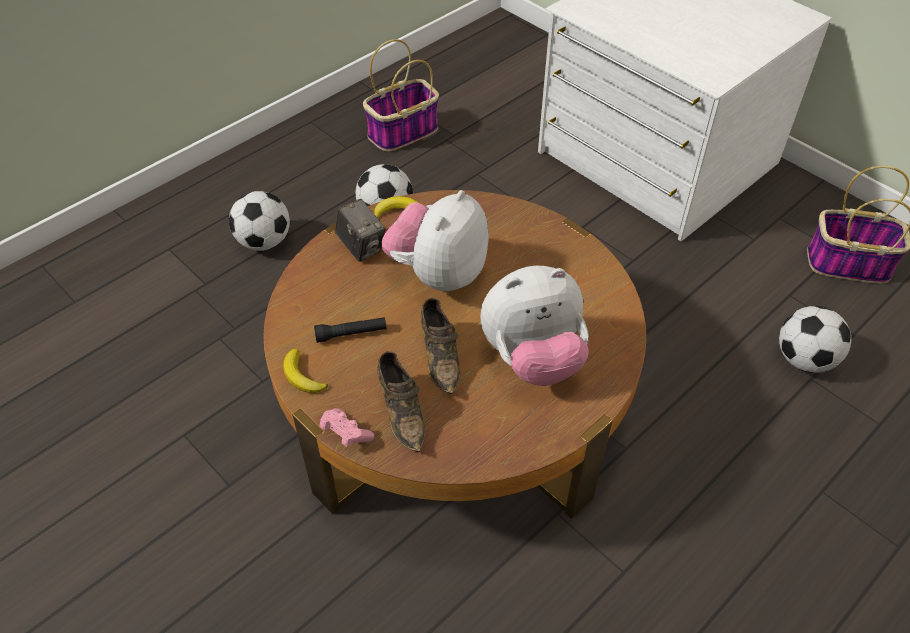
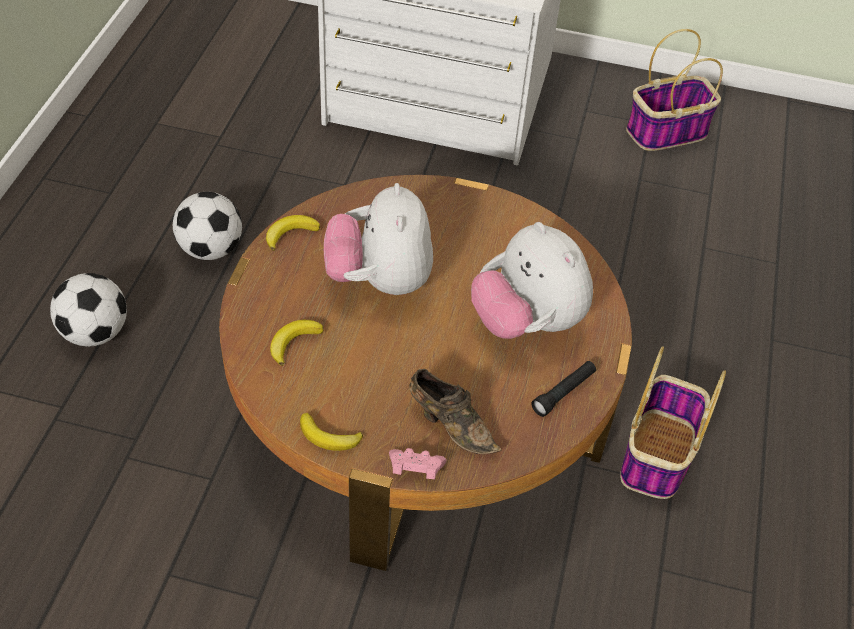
camera: 35 degrees left, 0 degrees up
black flashlight [314,317,387,343] -> black flashlight moved to [531,361,596,417]
camera [335,199,385,262] -> none
basket [363,39,439,152] -> basket moved to [620,346,726,499]
brown shoe [420,298,460,394] -> none
plush toy [480,266,589,386] -> plush toy turned 105 degrees clockwise [471,222,593,339]
football [779,306,851,373] -> none
none -> banana [270,320,324,366]

